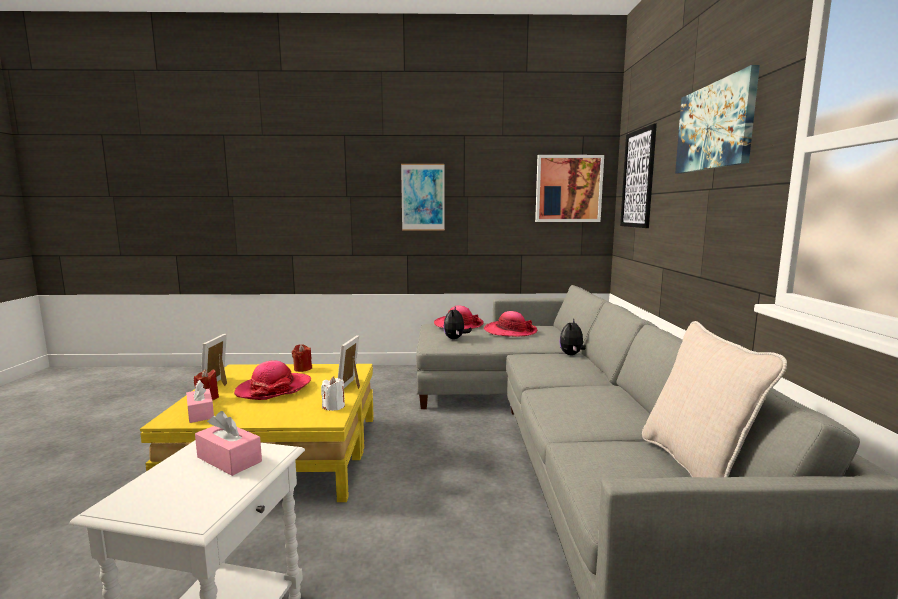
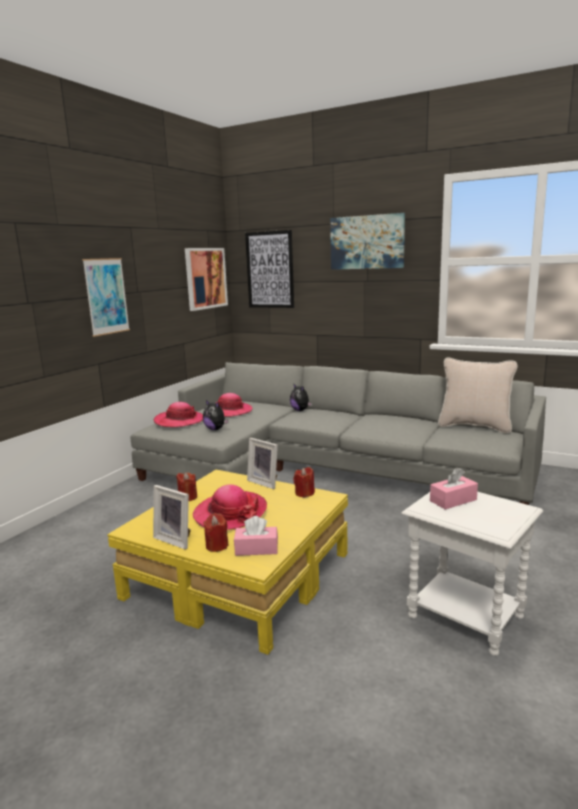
camera: 60 degrees left, 5 degrees up
white candle [321,376,345,411] -> red candle [293,467,315,498]

